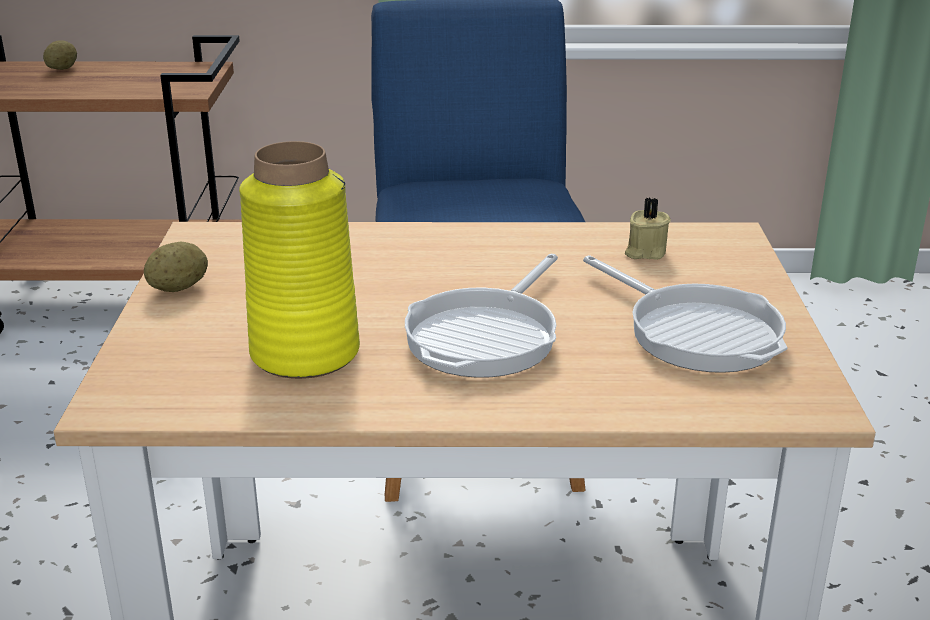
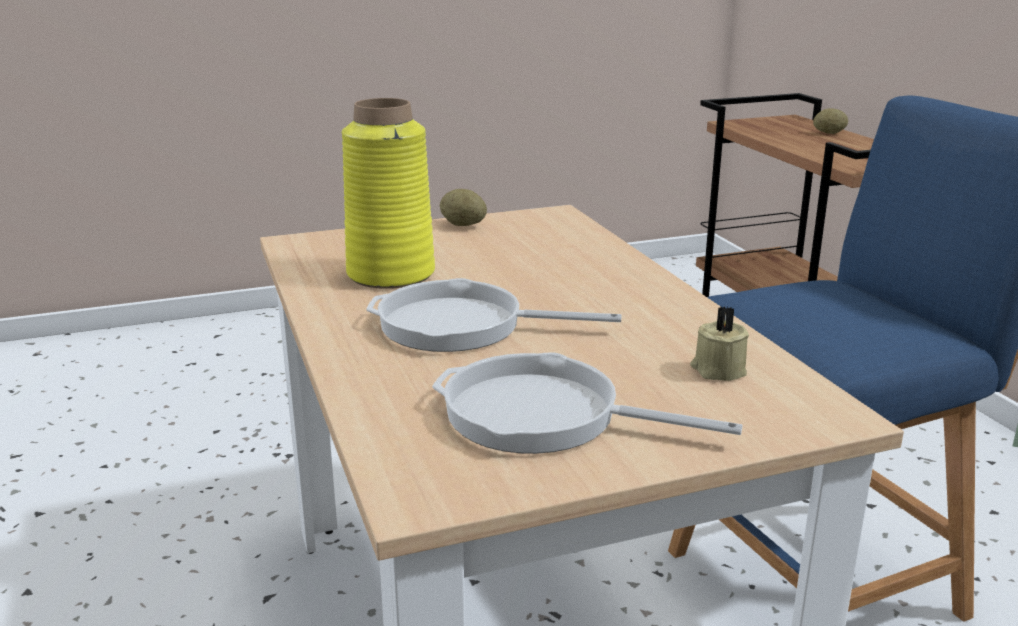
camera: 70 degrees right, 5 degrees down
frying pan [583,255,788,373] -> frying pan turned 75 degrees clockwise [432,352,742,454]

